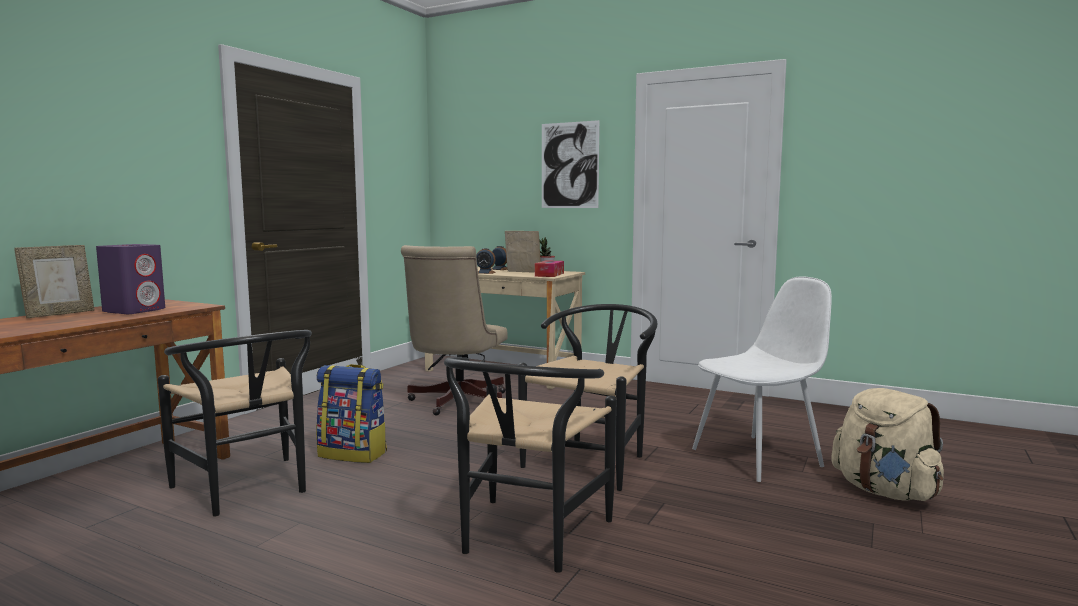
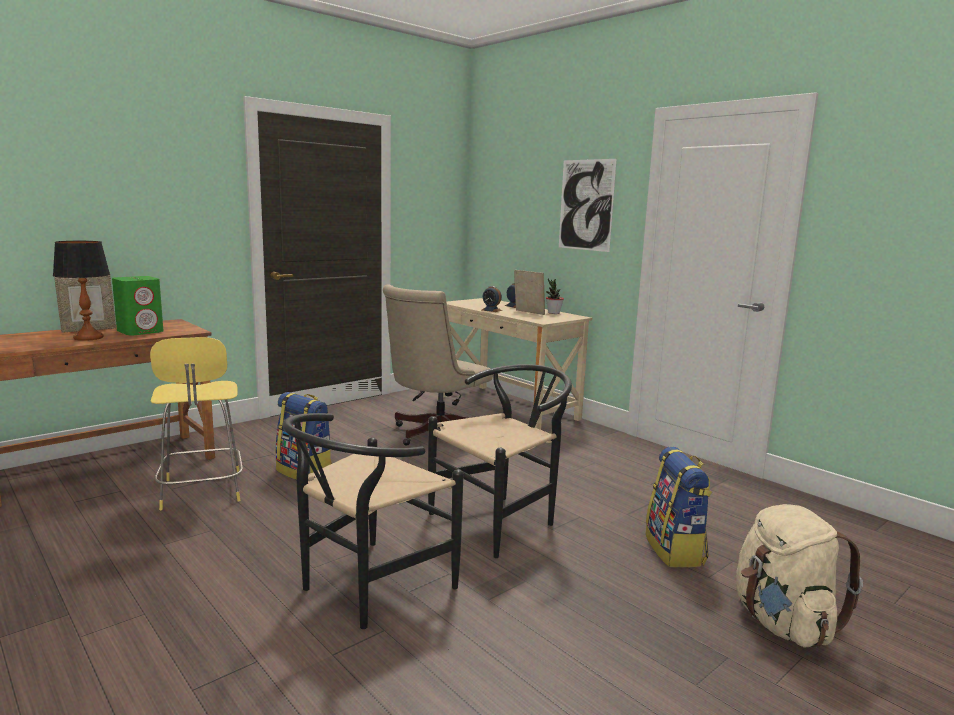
camera: 20 degrees right, 5 degrees up
purple speaker [96,244,165,314] -> green speaker [112,276,164,336]
black chair [158,330,312,517] -> yellow stool [150,337,243,510]
tissue box [535,260,564,277] -> none
white chair [692,276,832,482] -> backpack [645,447,712,567]
none -> table lamp [53,241,110,341]

